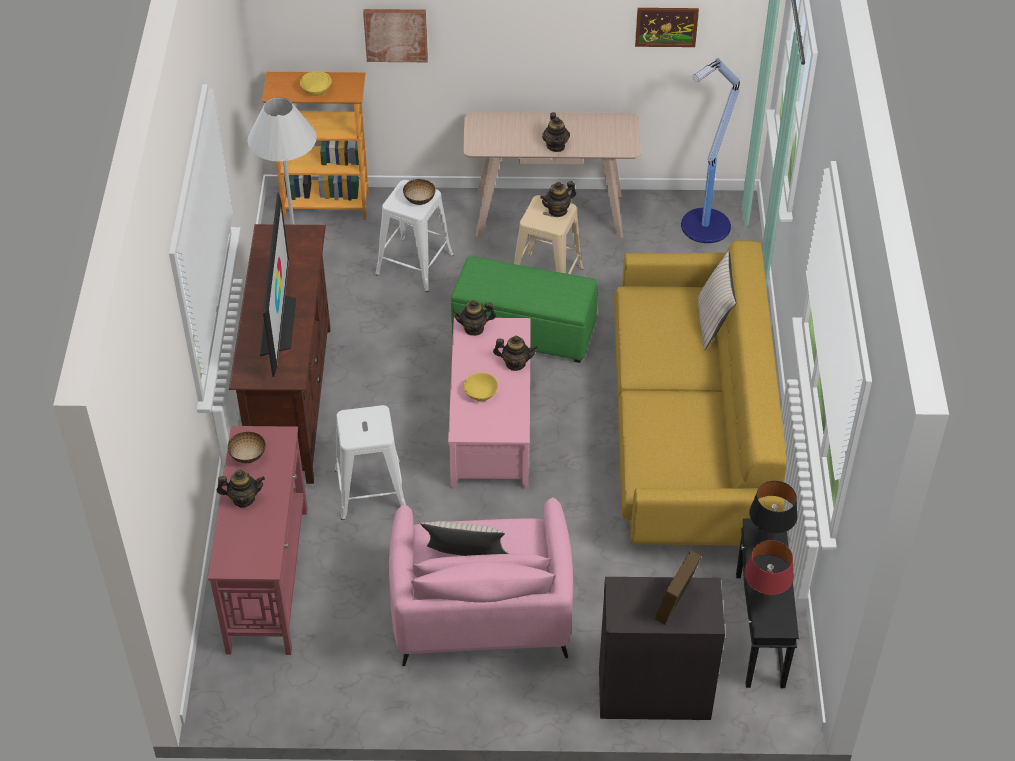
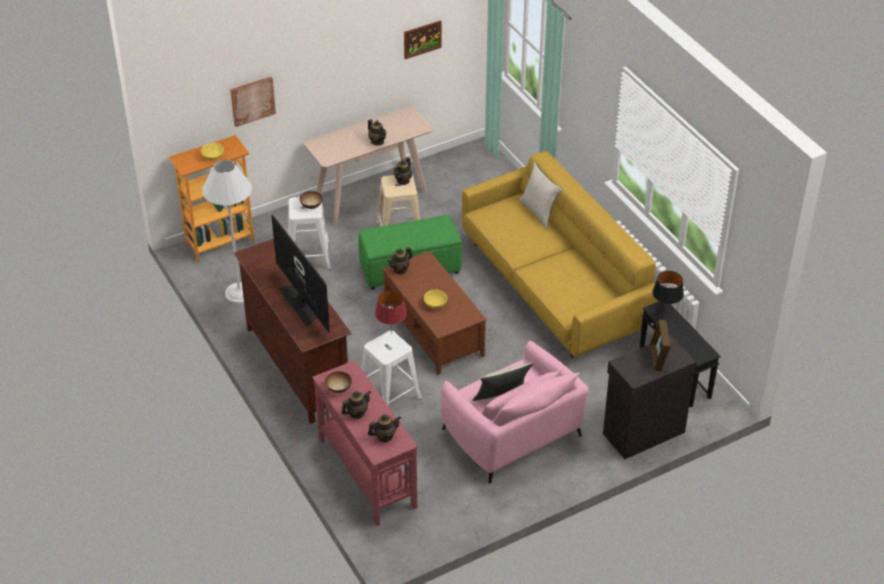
camera: 30 degrees left, 5 degrees down
pink coffee table [448,317,531,489] -> brown coffee table [382,251,487,375]
teapot [493,336,537,371] -> teapot moved to [368,414,401,442]
floor lamp [681,58,740,243] -> none
red table lamp [744,540,794,600] -> red table lamp moved to [375,290,407,332]

